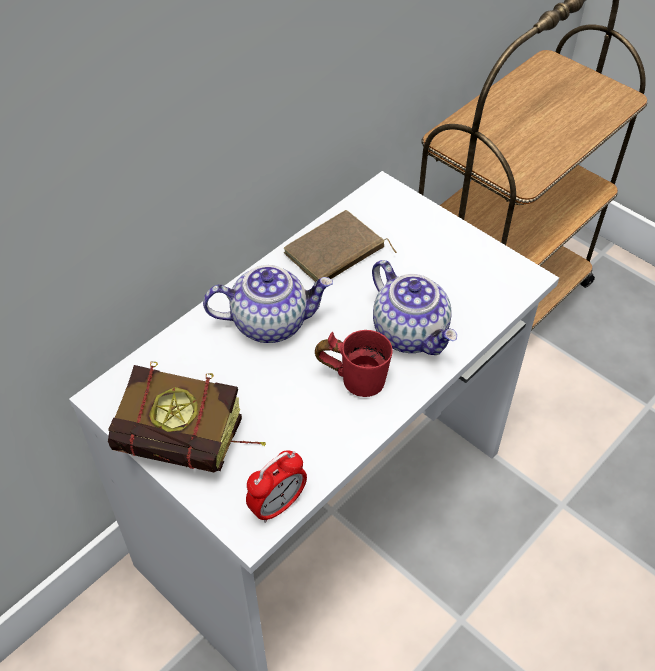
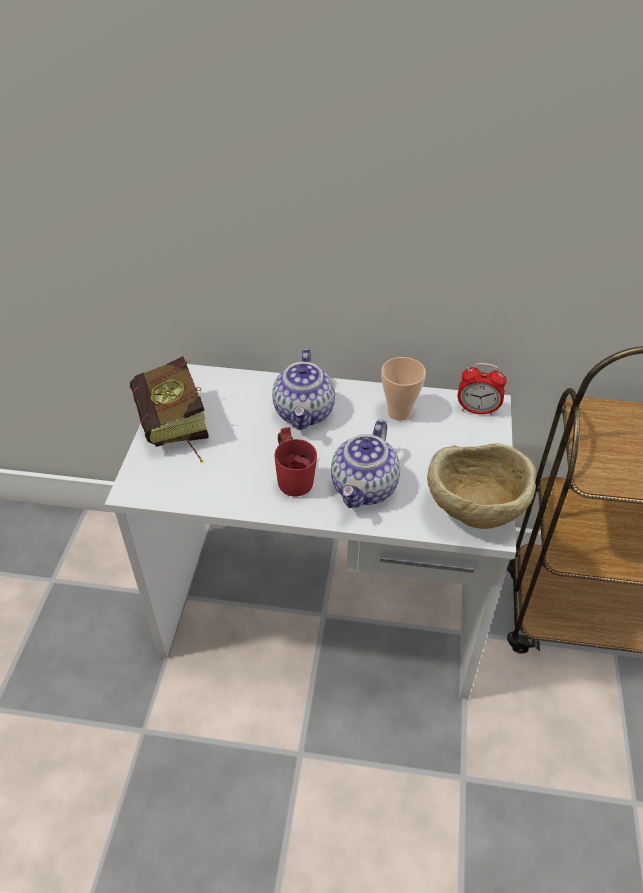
camera: 55 degrees right, 5 degrees down
teapot [203,265,333,343] -> teapot turned 45 degrees clockwise [272,349,335,430]
alarm clock [246,450,307,523] -> alarm clock moved to [458,363,507,416]
brown book [284,210,397,282] -> cup [381,357,426,421]
none -> beige bowl [427,443,536,529]

